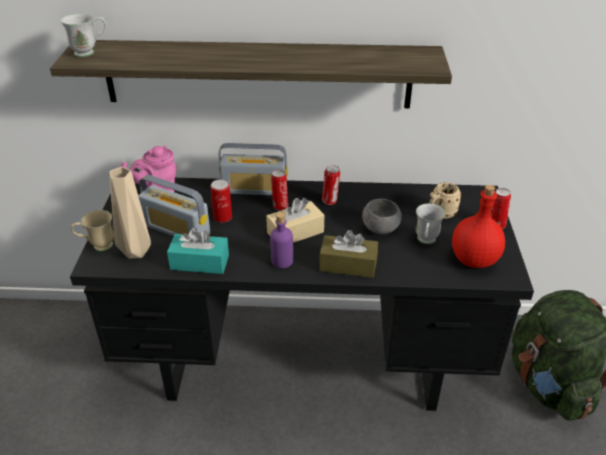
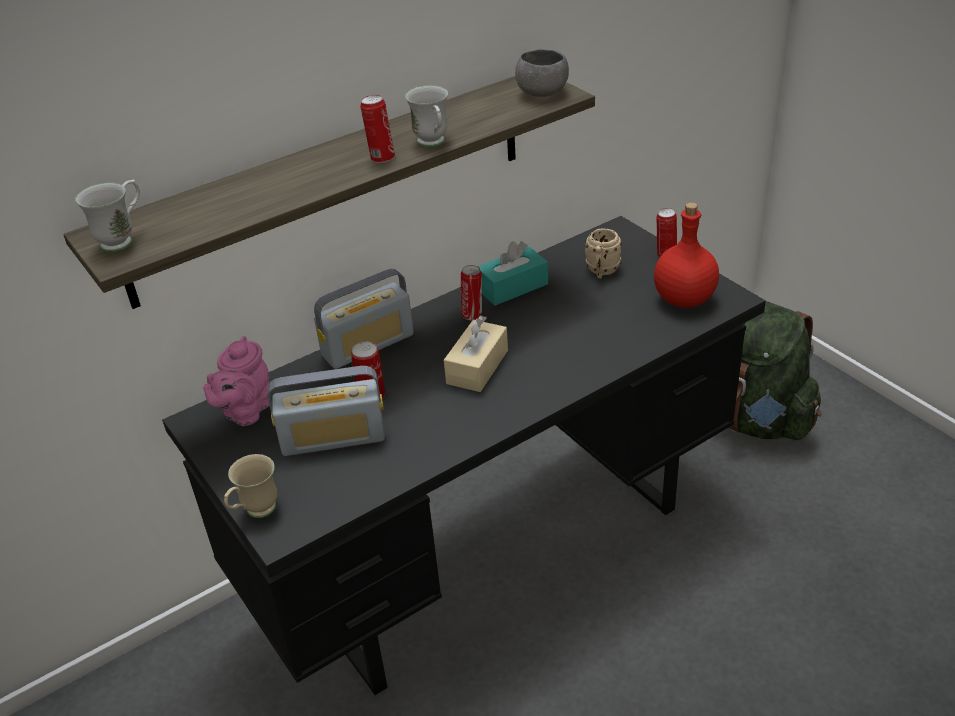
camera: 35 degrees left, 0 degrees up
beige vase [109,167,151,259] -> none
turquoise tissue box [167,227,229,274] -> turquoise tissue box moved to [478,241,548,306]
purple bottle [270,212,293,268] -> none
can [271,170,288,211] -> can moved to [360,95,395,163]
brown tissue box [319,230,378,278] -> none
grey bowl [362,199,402,234] -> grey bowl moved to [515,49,569,97]
white mug [416,203,445,244] -> white mug moved to [405,86,448,147]

